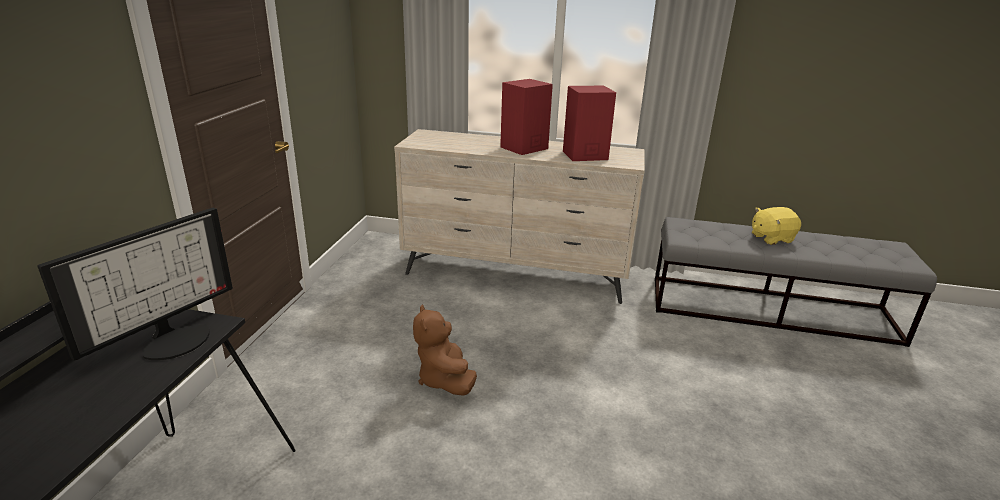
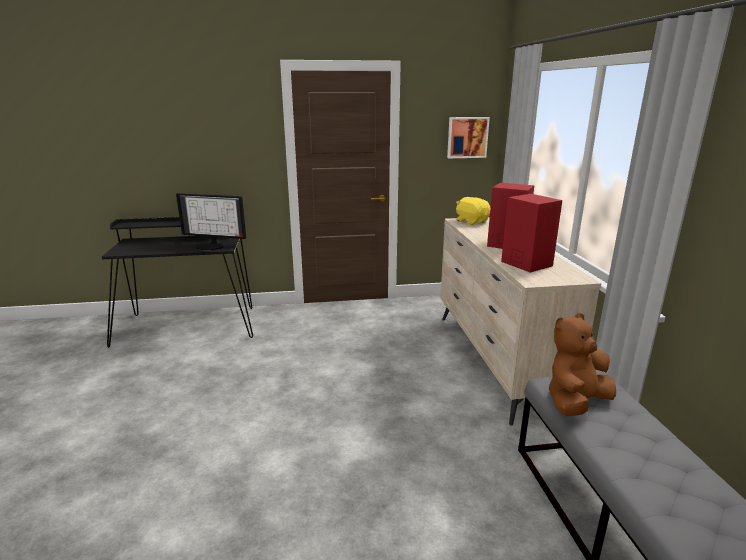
camera: 70 degrees right, 5 degrees down
brown plush toy [413,305,477,396] -> brown plush toy moved to [549,313,616,416]
yellow plush toy [752,207,801,245] -> yellow plush toy moved to [456,197,490,225]
none -> picture [447,117,490,158]

